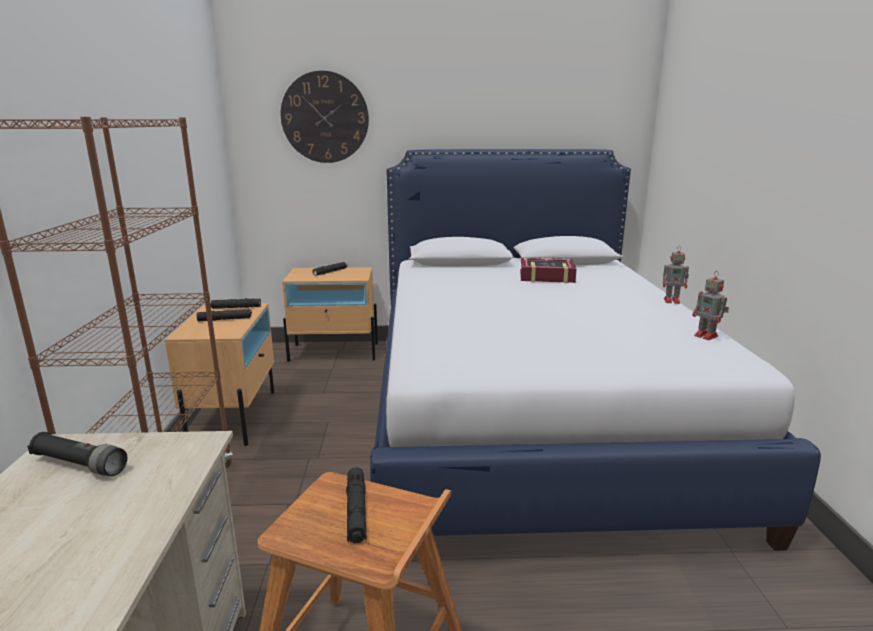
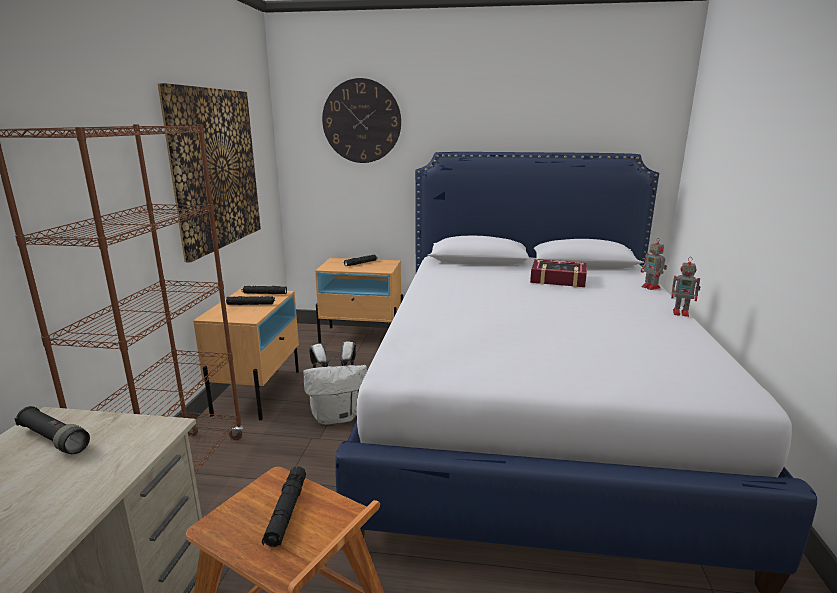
camera: 10 degrees right, 0 degrees up
toy robot [693,271,729,340] -> toy robot moved to [641,238,667,290]
none -> picture [157,83,261,262]
none -> white backpack [303,341,367,425]

